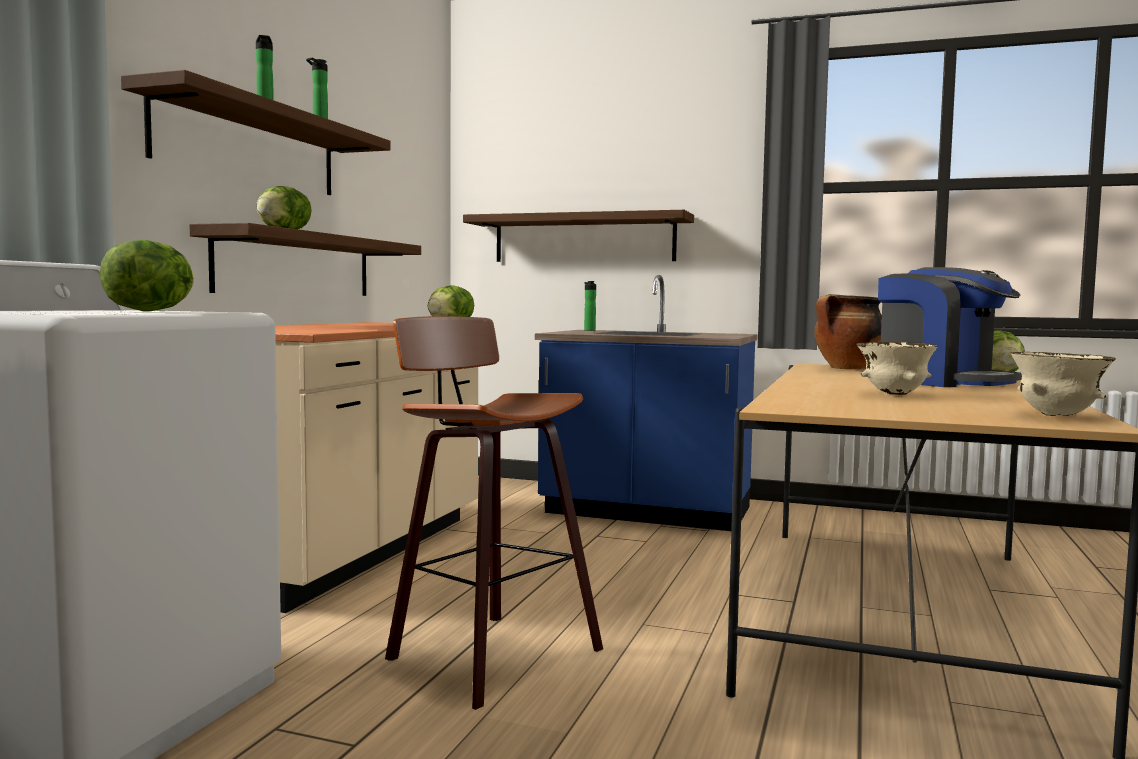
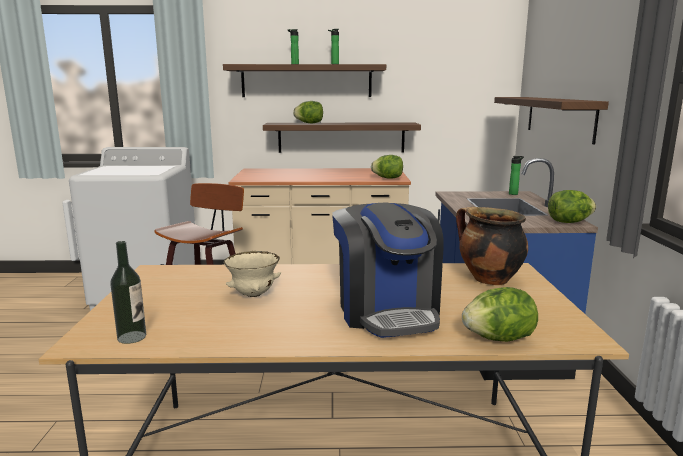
camera: 70 degrees right, 10 degrees up
lettuce [100,239,194,312] -> lettuce moved to [548,190,596,223]
coffee machine [878,267,1022,387] -> coffee machine turned 45 degrees counterclockwise [332,202,444,338]
beige bowl [1011,352,1116,416] -> bottle [110,241,146,344]

